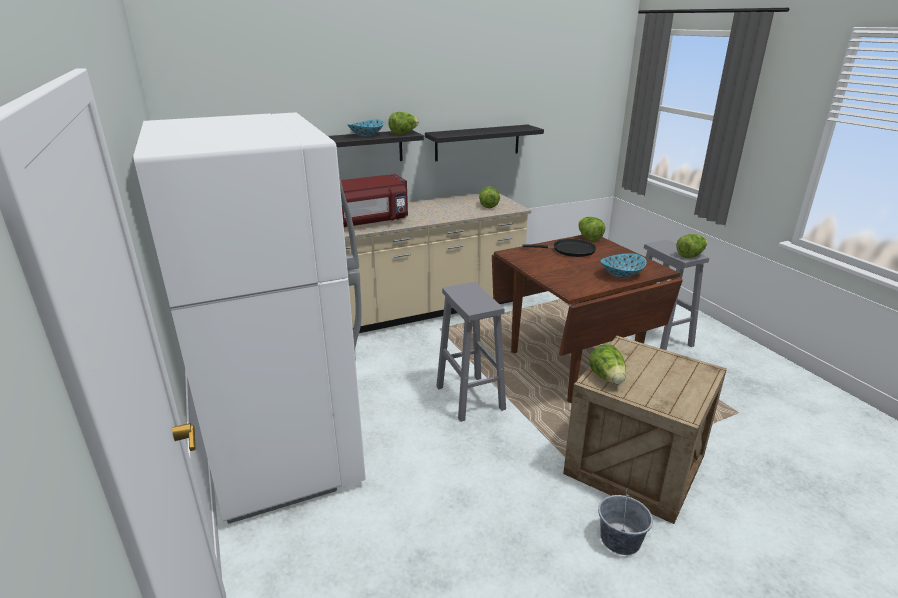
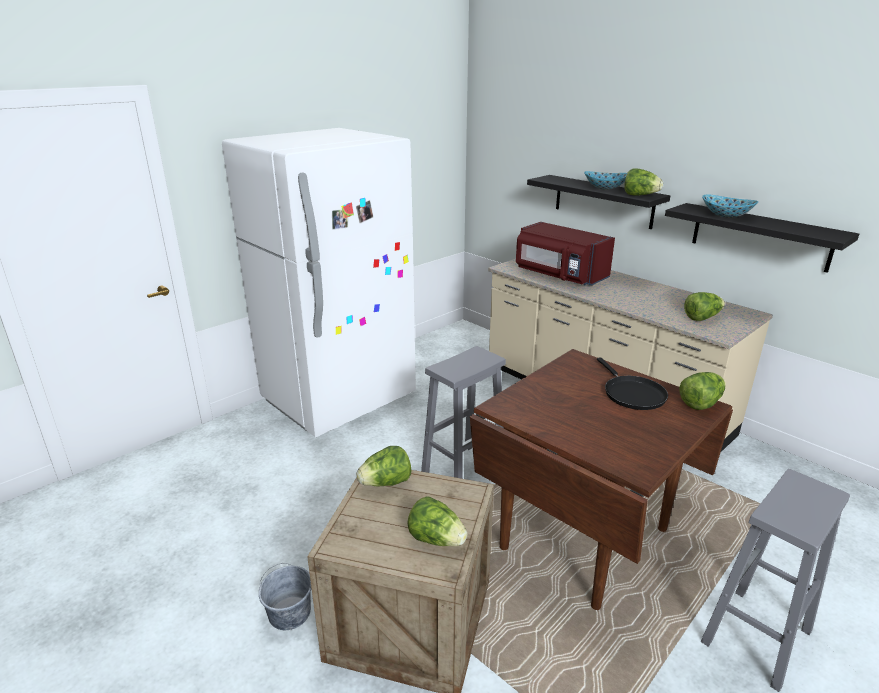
camera: 70 degrees right, 0 degrees up
bowl [601,253,647,278] -> bowl moved to [702,194,758,218]
lettuce [676,234,707,258] -> lettuce moved to [407,496,467,546]

